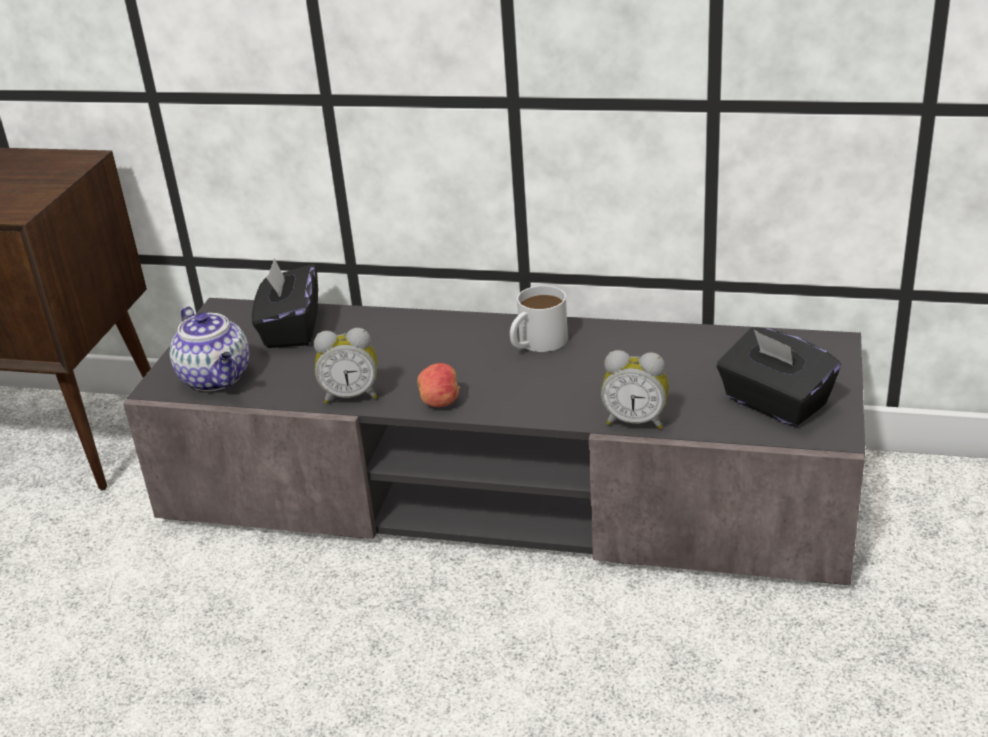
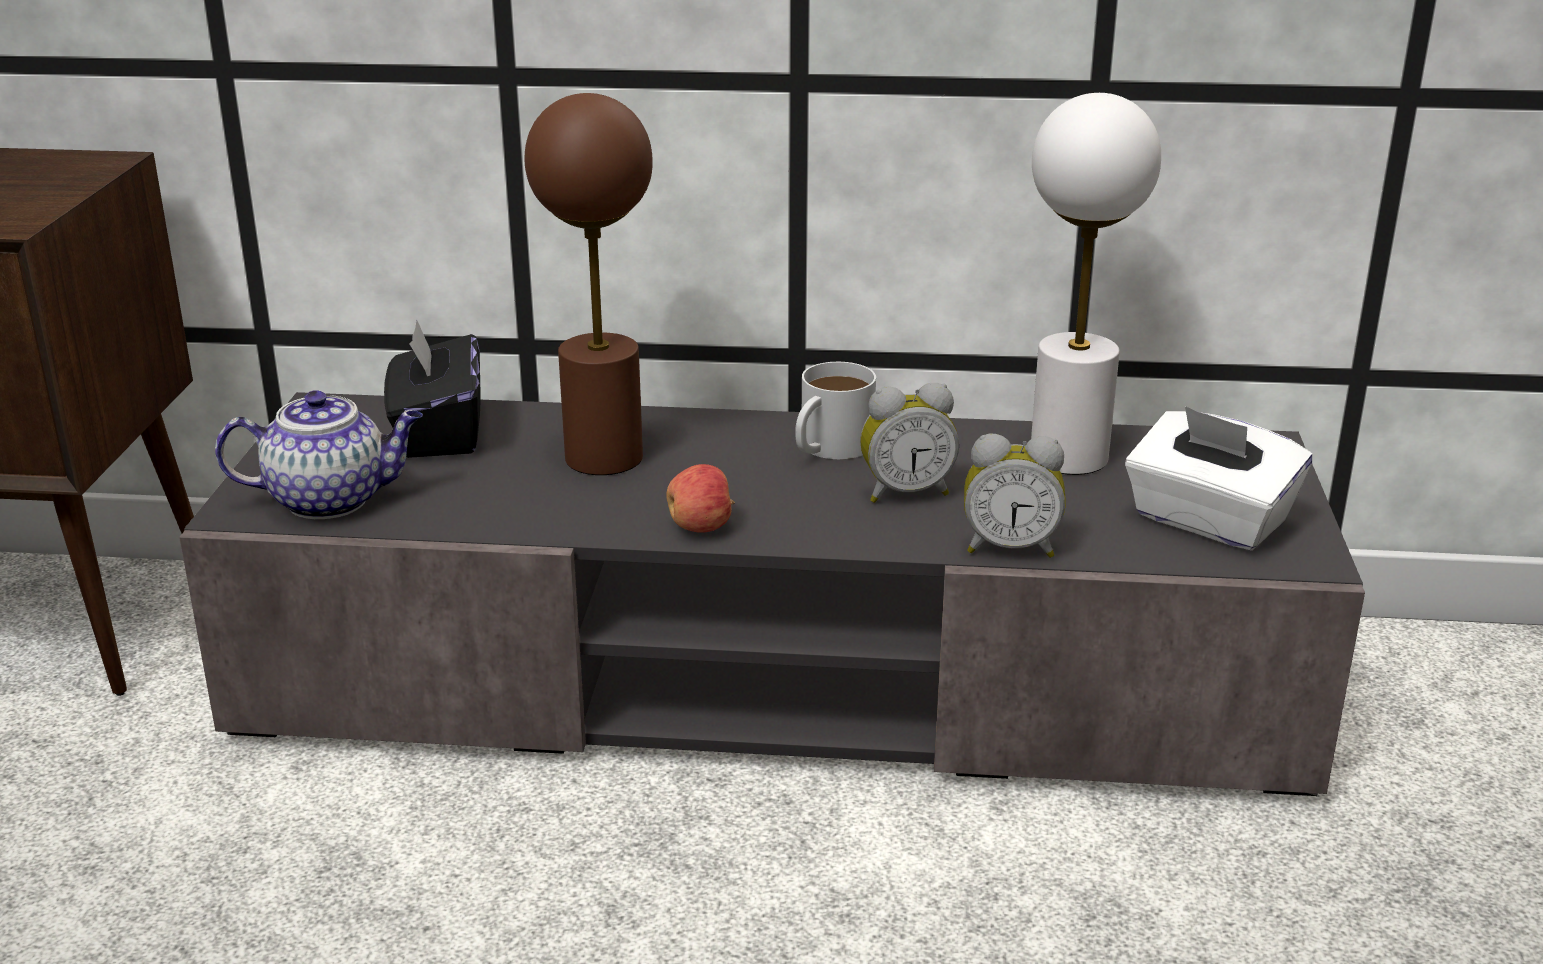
camera: 10 degrees left, 5 degrees down
teapot [170,306,249,391] -> teapot turned 60 degrees counterclockwise [215,390,423,519]
alarm clock [314,328,377,404] -> alarm clock moved to [860,383,959,503]
black tissue box [717,327,841,427] -> white tissue box [1125,406,1312,551]
none -> brown table lamp [525,93,653,475]
none -> white table lamp [1031,93,1161,475]

